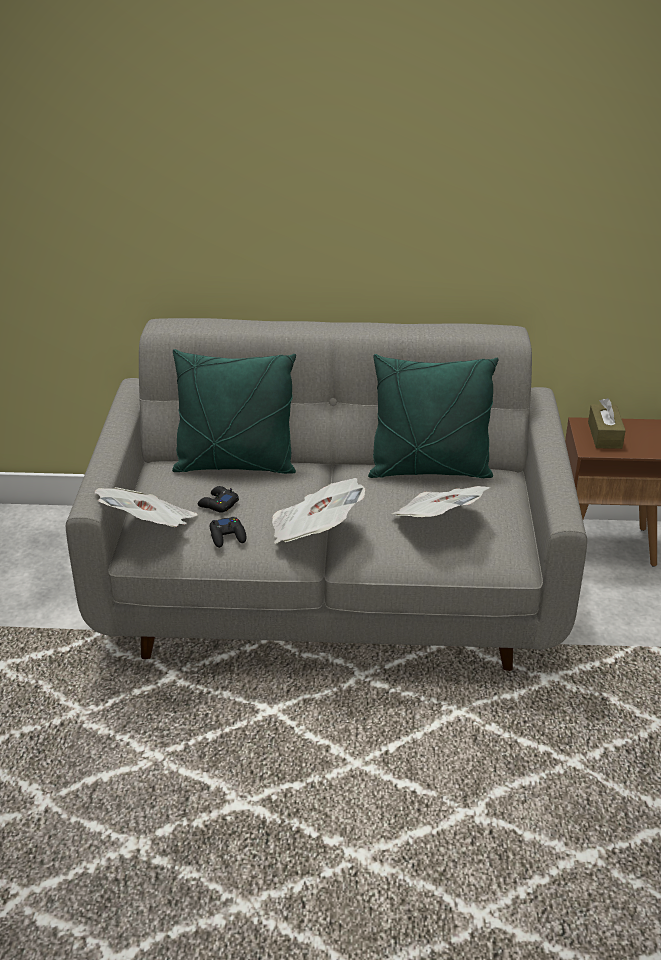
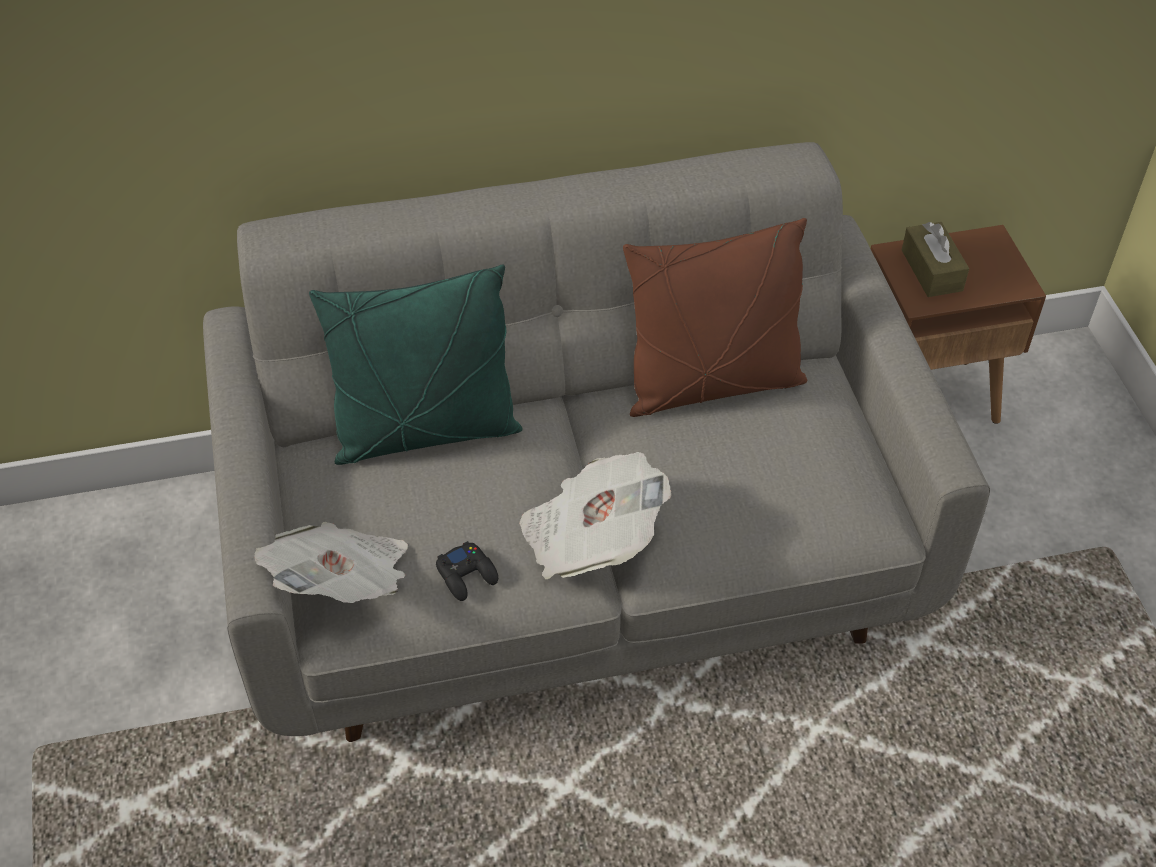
camera: 15 degrees left, 15 degrees up
black game controller [198,486,239,513] -> none
green pillow [368,354,498,478] -> brown pillow [623,218,807,417]
newspaper [392,486,490,517] -> none

